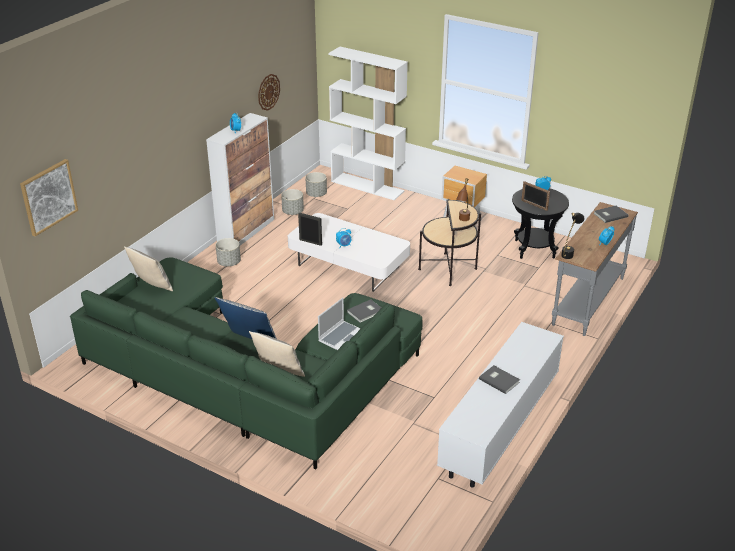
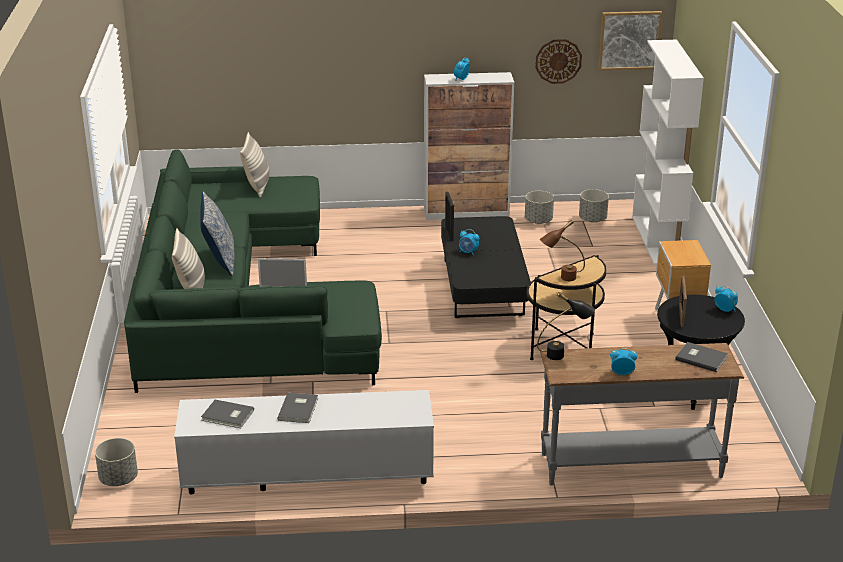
camera: 55 degrees right, 5 degrees down
picture [20,159,78,236] -> picture moved to [599,11,662,70]
grey planter [216,238,241,266] -> grey planter moved to [95,438,138,486]
white coffee table [288,213,410,292] -> black coffee table [441,216,531,318]
grey book [347,299,381,323] -> grey book moved to [201,400,254,428]

